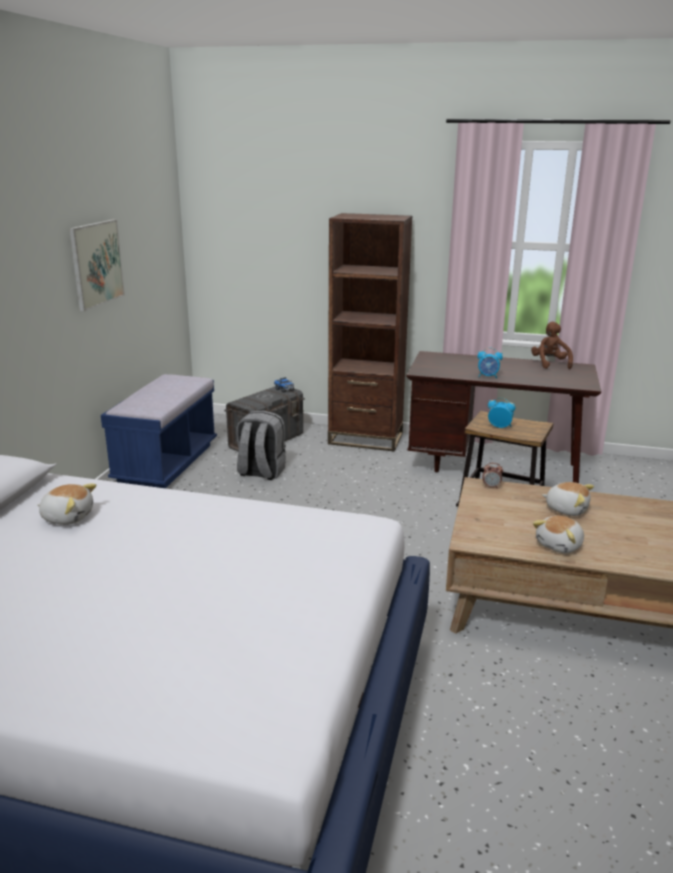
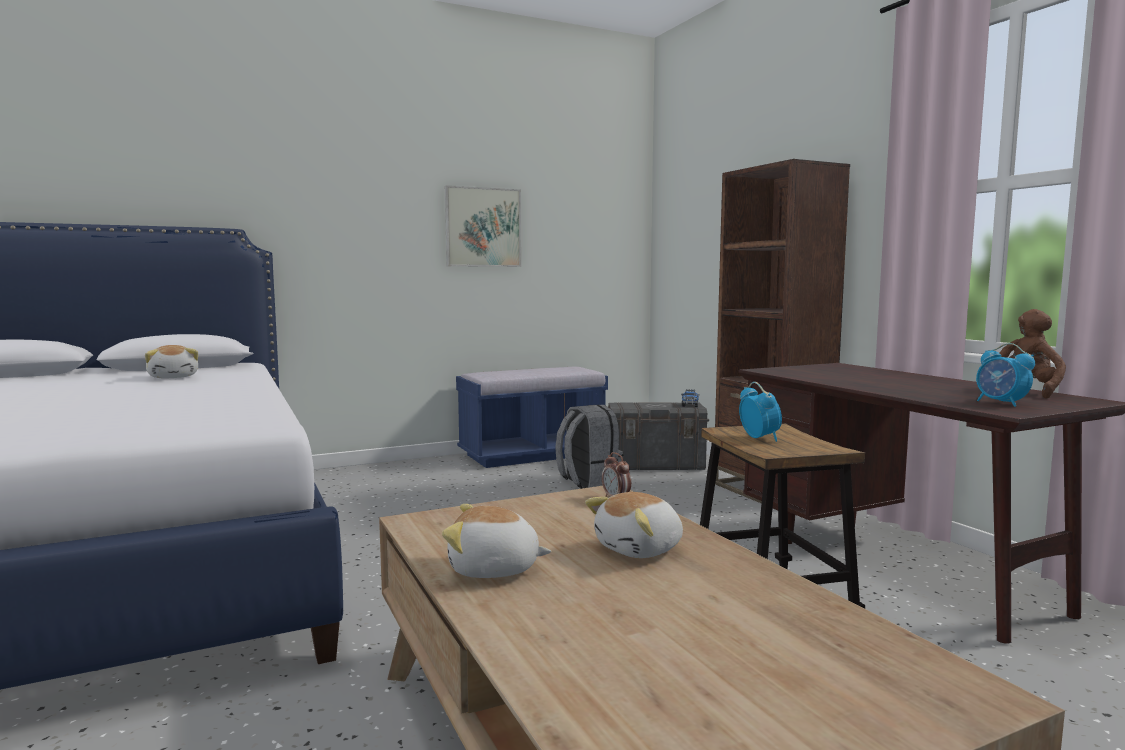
camera: 50 degrees right, 15 degrees down
alarm clock [477,348,503,379] -> alarm clock moved to [976,343,1035,407]
plush toy [542,482,594,516] -> plush toy turned 60 degrees clockwise [585,492,683,558]

